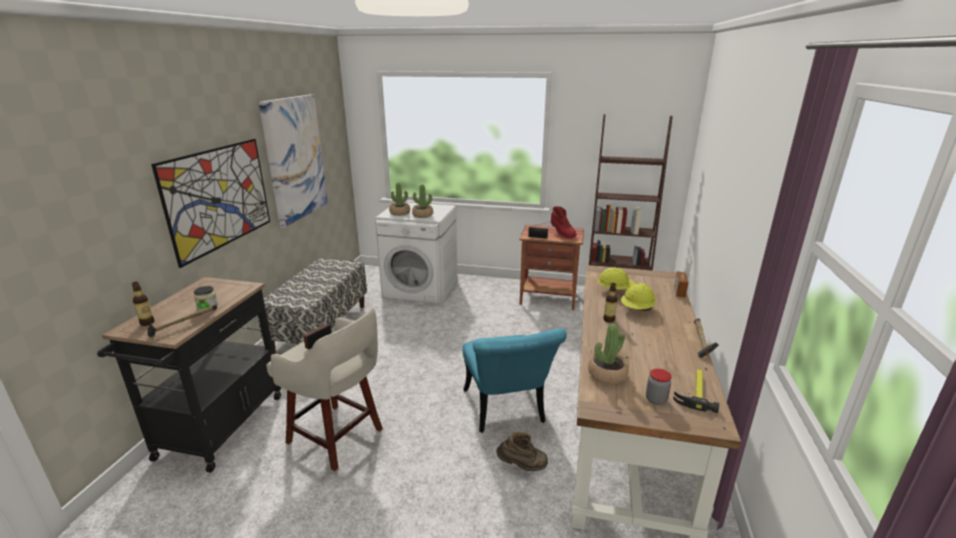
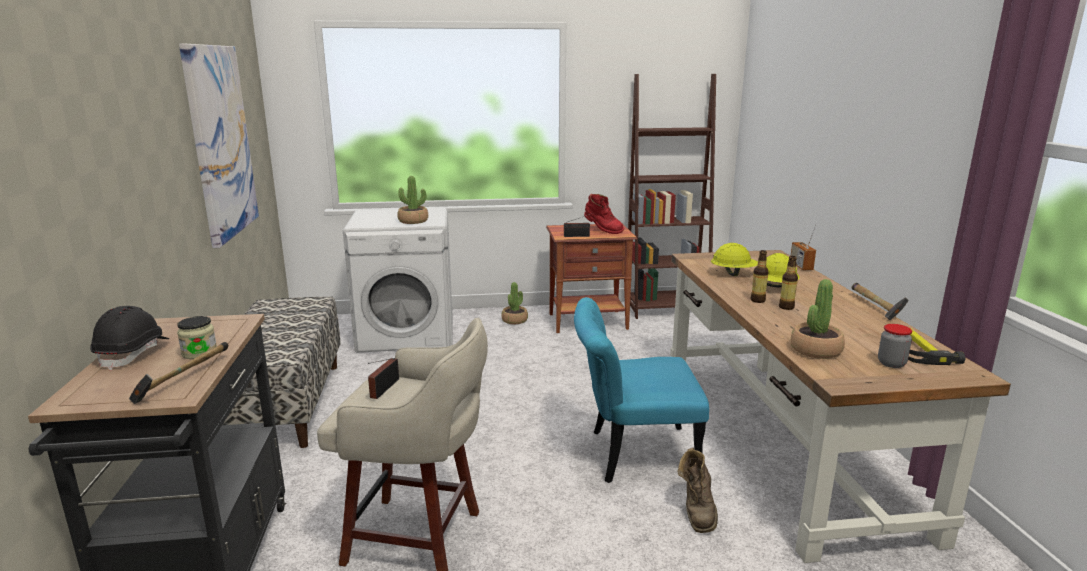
camera: 20 degrees left, 5 degrees down
bottle [132,282,155,326] -> bottle moved to [779,256,798,310]
picture [151,139,270,268] -> none
potted plant [389,183,410,216] -> potted plant moved to [501,282,528,324]
turquoise chair [463,328,567,433] -> turquoise chair turned 120 degrees clockwise [574,297,709,483]
brown boot [496,432,548,471] -> brown boot turned 120 degrees clockwise [678,448,718,533]
none -> black hard hat [90,306,169,370]

